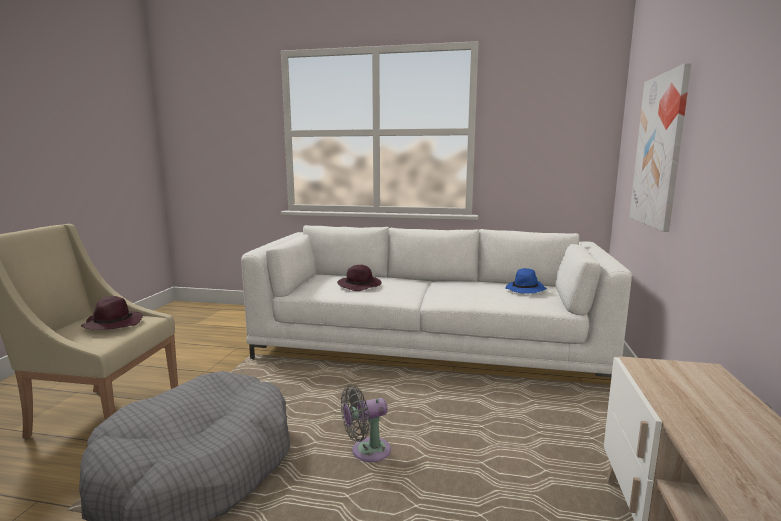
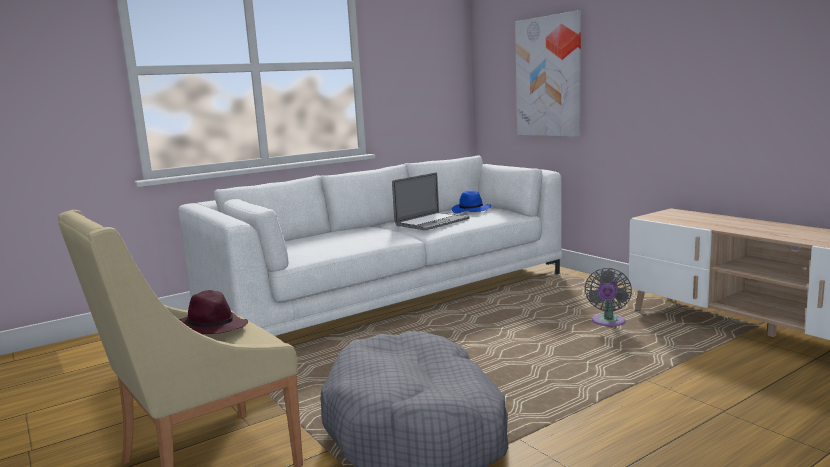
camera: 45 degrees left, 0 degrees up
purple hat [337,265,381,291] -> none
grey fan [341,385,391,462] -> grey fan moved to [585,268,632,326]
none -> laptop [392,172,470,230]

